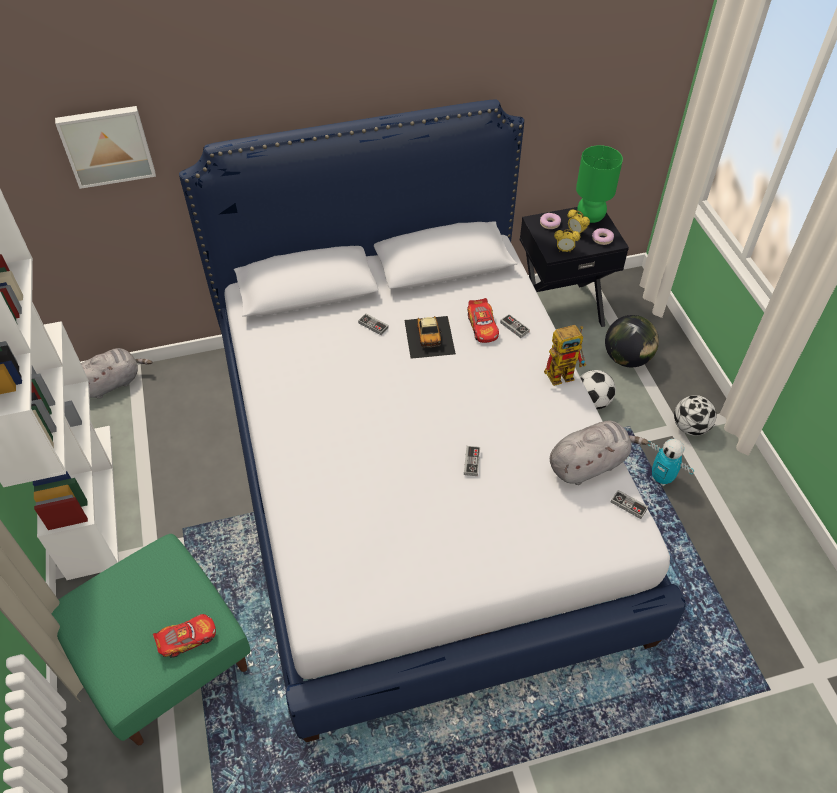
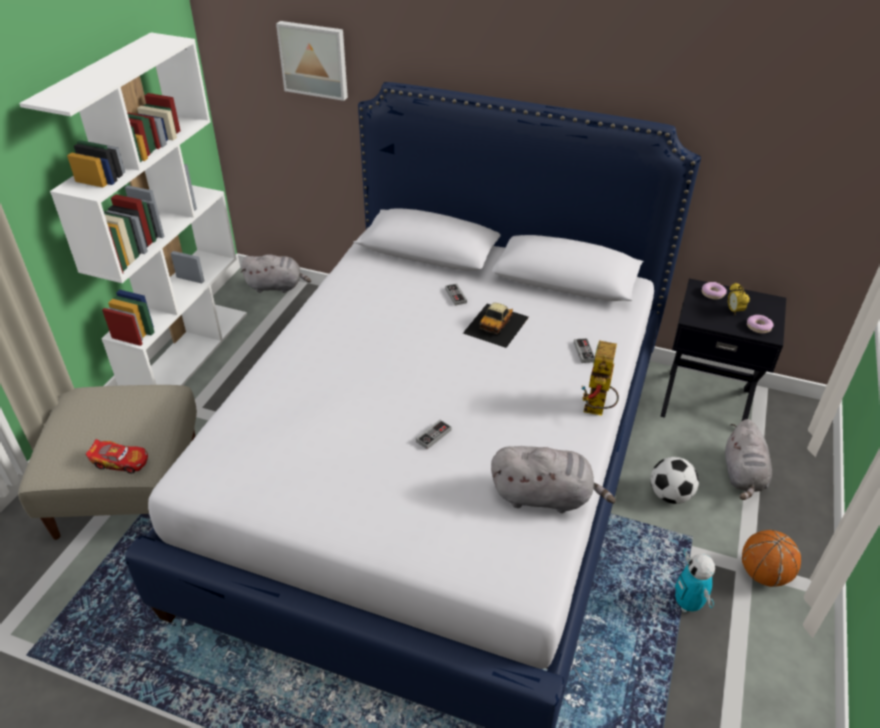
camera: 35 degrees right, 10 degrees down
green ottoman [52,534,250,745] -> beige ottoman [18,385,197,540]
toy car [467,298,499,343] -> none
toy robot [544,325,586,386] -> toy robot turned 90 degrees clockwise [581,340,619,416]
alarm clock [554,229,580,252] -> none
green table lamp [576,145,623,223] -> none
globe [605,315,659,367] -> grey plush toy [725,419,772,500]
game controller [611,490,648,519] -> none
football [674,395,716,436] -> basketball [742,530,801,587]

